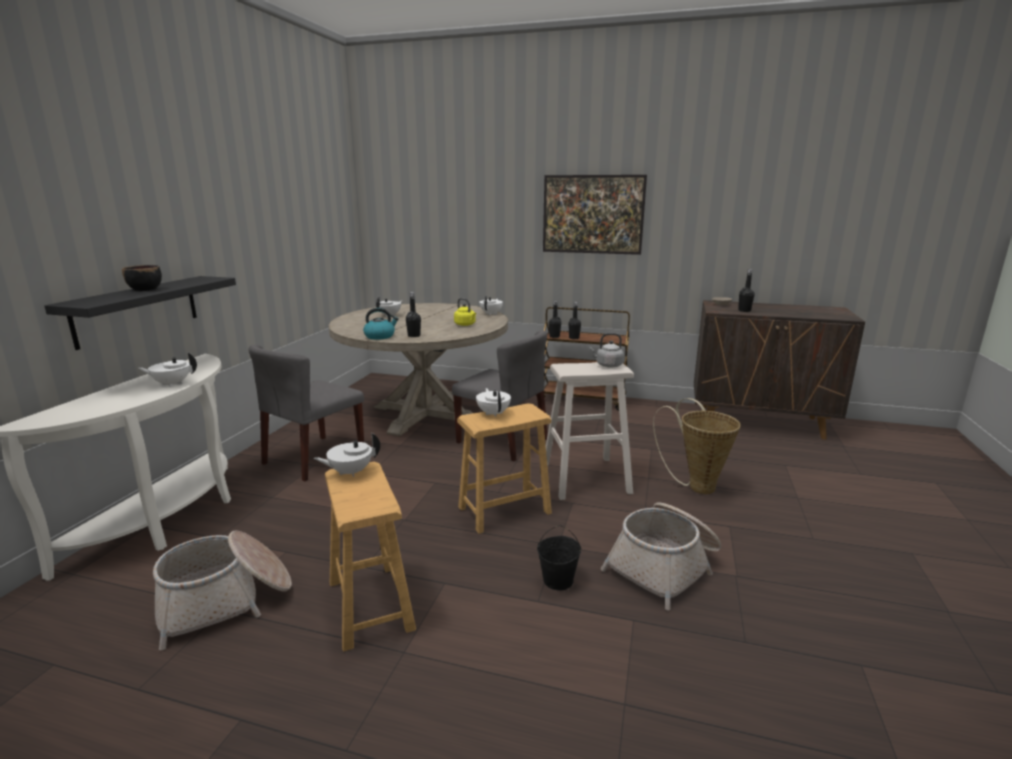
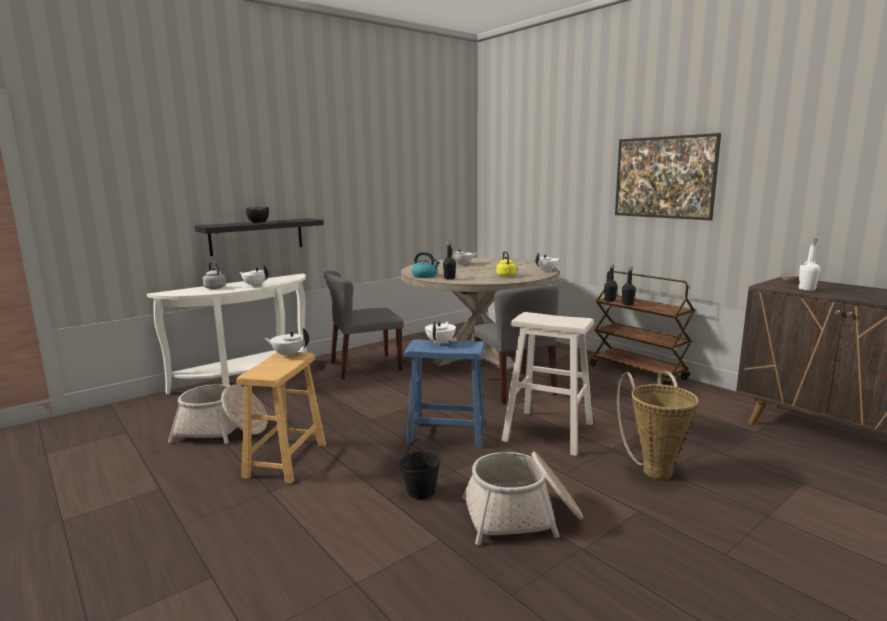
camera: 35 degrees right, 5 degrees down
brown stool [457,403,552,534] -> blue stool [404,339,485,448]
grey kettle [589,333,624,368] -> grey kettle moved to [203,262,226,289]
black bottle [738,269,755,312] -> white bottle [799,239,820,291]

